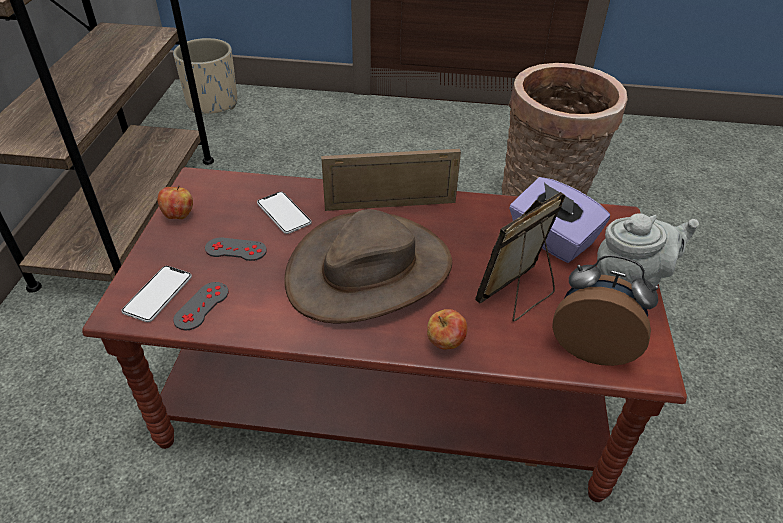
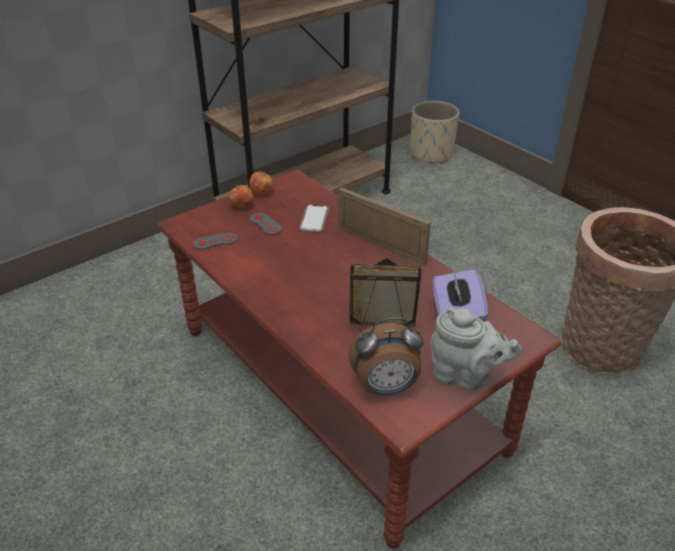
camera: 45 degrees right, 5 degrees down
phone [121,266,192,322] -> none
brown hat [285,209,452,324] -> none
apple [427,309,468,350] -> apple moved to [229,184,254,208]
alarm clock [552,255,659,366] -> alarm clock turned 105 degrees clockwise [348,318,424,395]

